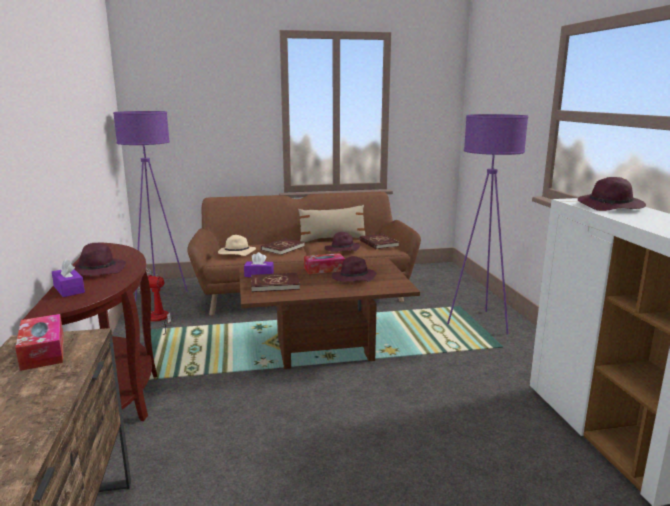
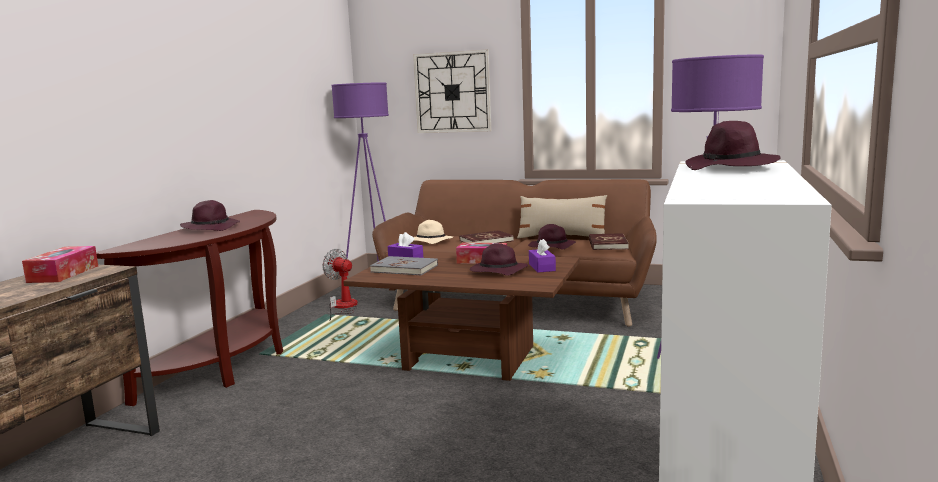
camera: 30 degrees right, 5 degrees down
purple tissue box [52,259,85,297] -> purple tissue box moved to [529,239,556,273]
red book [251,273,300,292] -> grey book [370,256,438,275]
none -> wall clock [413,49,491,133]

